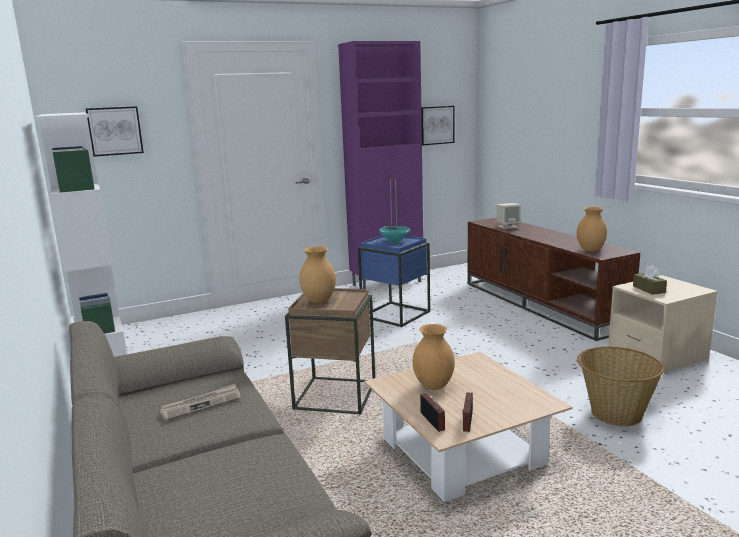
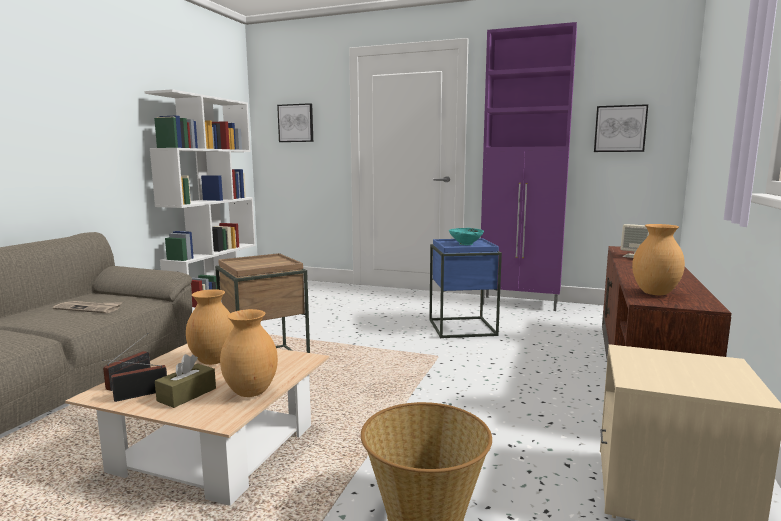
camera: 45 degrees right, 5 degrees down
brown vase [299,246,336,303] -> brown vase moved to [220,309,278,397]
brown tissue box [633,265,667,295] -> brown tissue box moved to [155,354,216,408]

